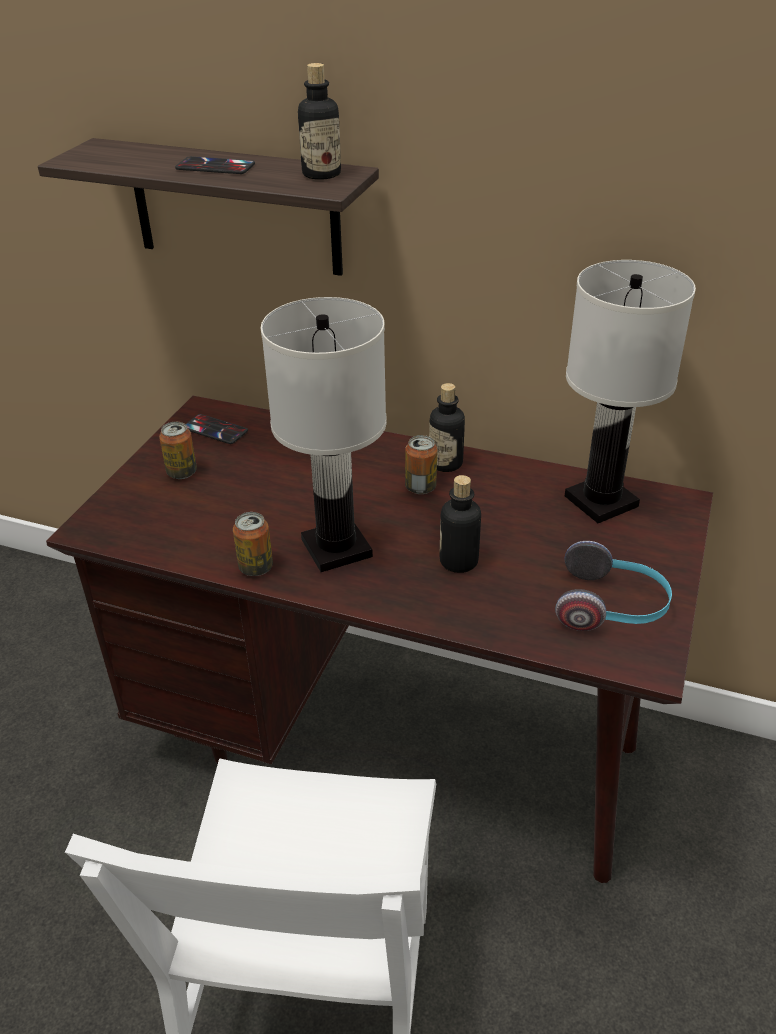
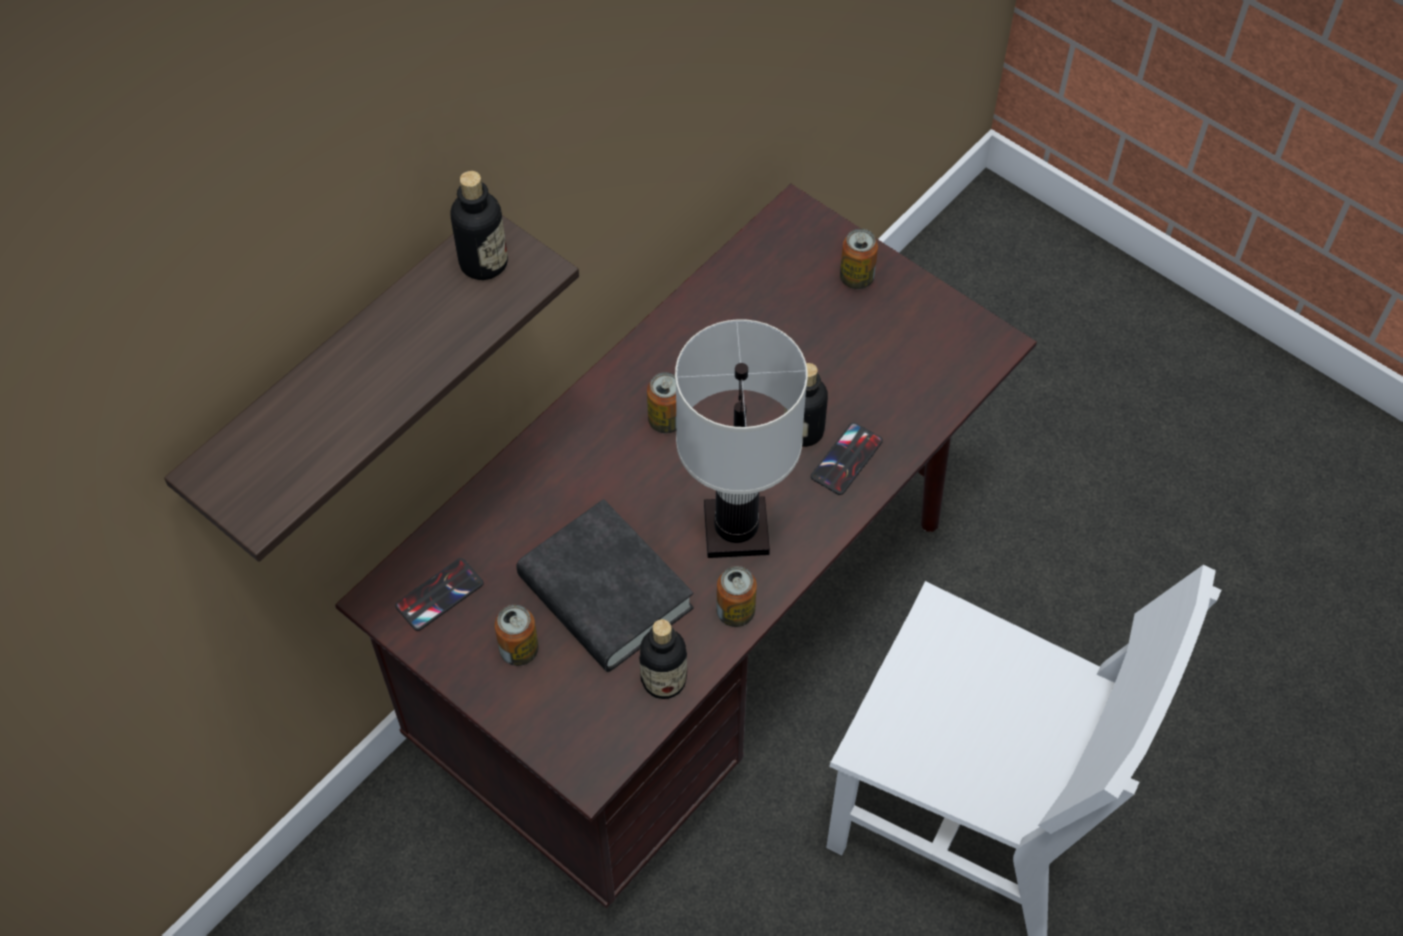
camera: 70 degrees left, 20 degrees up
phone [175,156,255,174] -> phone moved to [811,422,883,495]
bottle [429,383,465,472] -> bottle moved to [639,619,687,699]
headphones [555,541,672,631] -> none
white table lamp [565,260,696,523] -> none
none -> black book [516,499,694,672]
none -> can [840,229,878,289]

